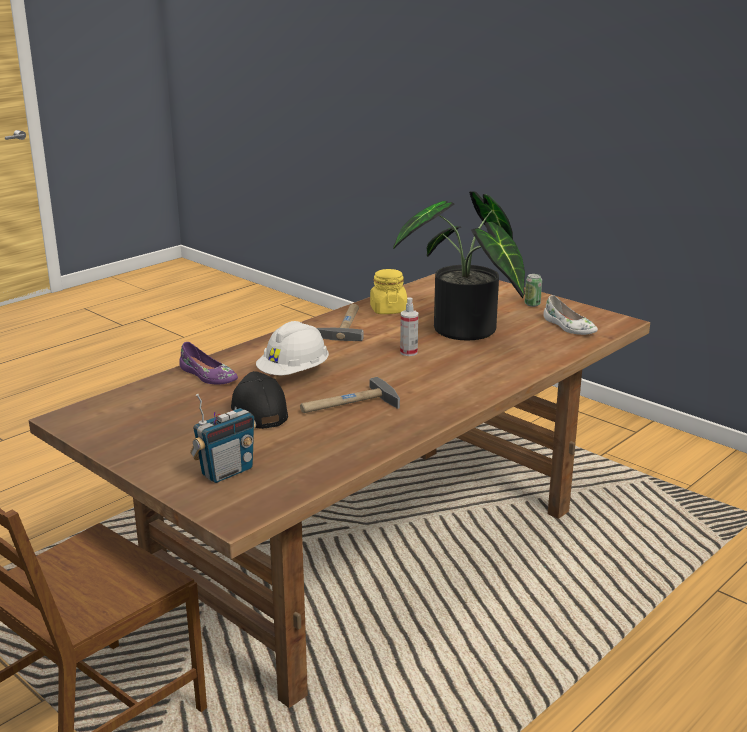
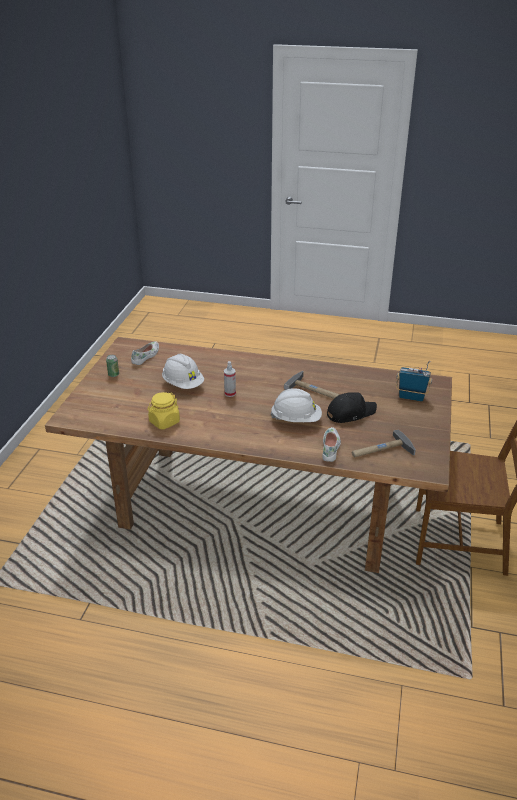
camera: 120 degrees left, 10 degrees up
purple shoe [180,342,238,384] -> white shoe [322,427,341,462]
black cap [231,371,288,429] -> black cap turned 150 degrees counterclockwise [327,392,377,423]
hammer [317,304,364,341] -> hammer moved to [352,430,416,457]
potted plant [393,191,525,340] -> white hard hat [162,354,204,389]

